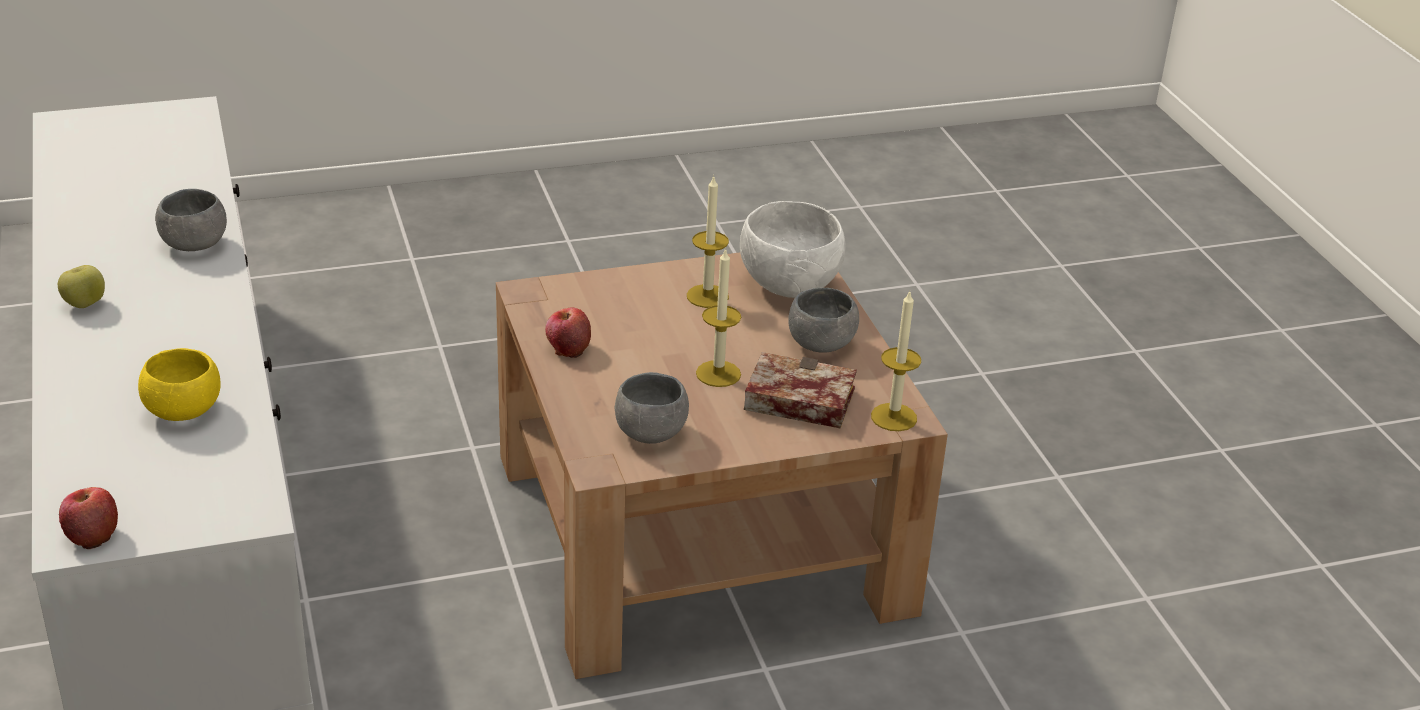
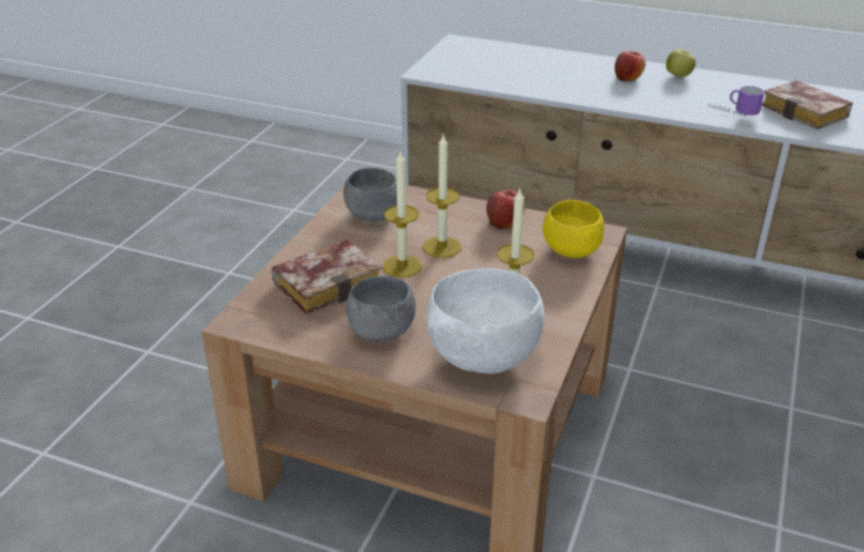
camera: 130 degrees right, 0 degrees up
apple [59,487,118,549] -> apple moved to [615,51,646,81]
yellow bowl [138,348,221,421] -> yellow bowl moved to [543,200,604,258]
grey bowl [155,189,227,251] -> mug [708,86,764,117]
candle [871,291,921,431] -> candle moved to [423,133,461,258]
none -> book [762,81,853,129]

